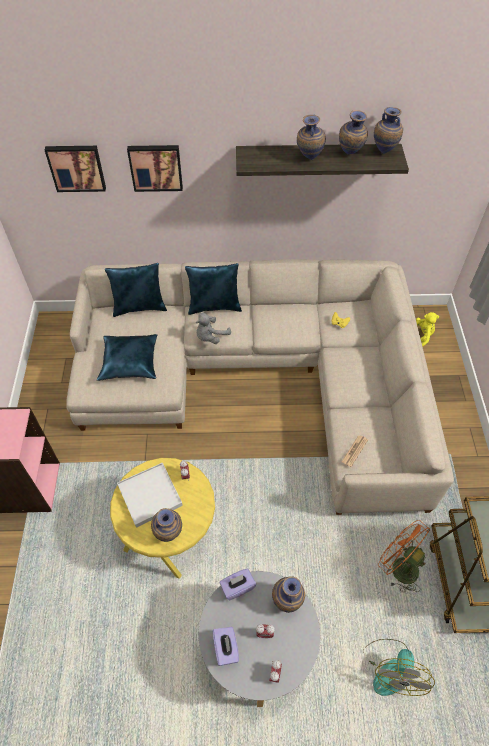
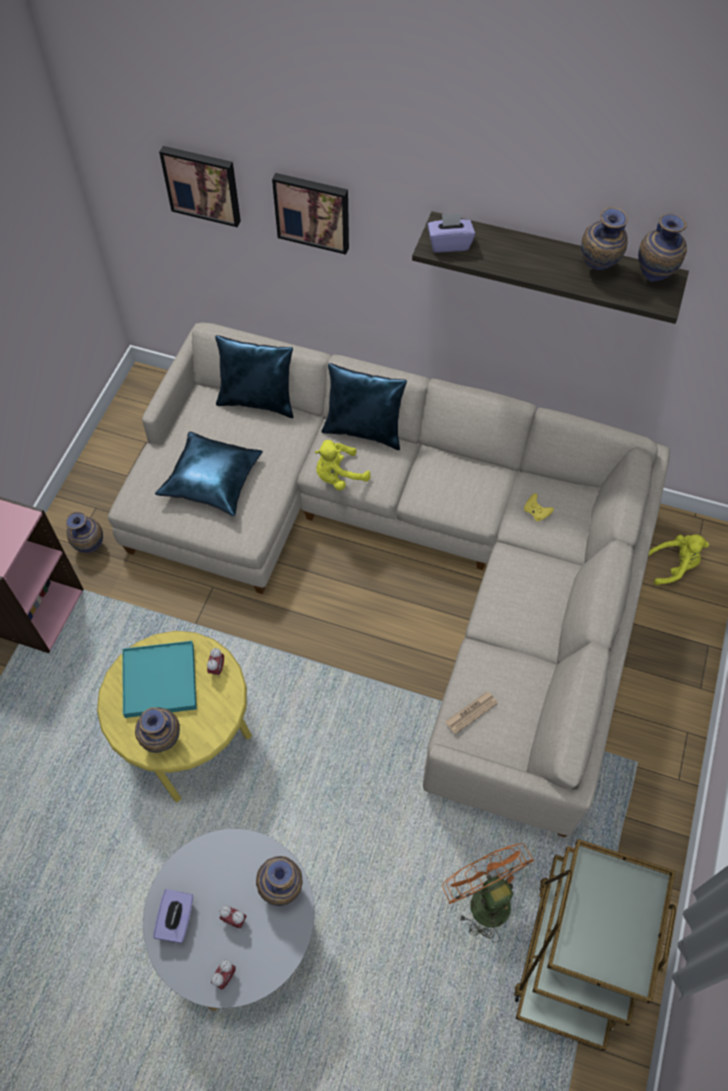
camera: 20 degrees right, 5 degrees up
white tray [117,463,183,528] -> turquoise tray [122,641,197,718]
grey plush toy [196,313,231,344] -> yellow plush toy [315,440,371,491]
purple tissue box [220,569,256,600] -> purple tissue box moved to [427,214,475,252]
vase [297,115,326,160] -> vase moved to [66,511,103,553]
fan [363,639,435,696] -> none

